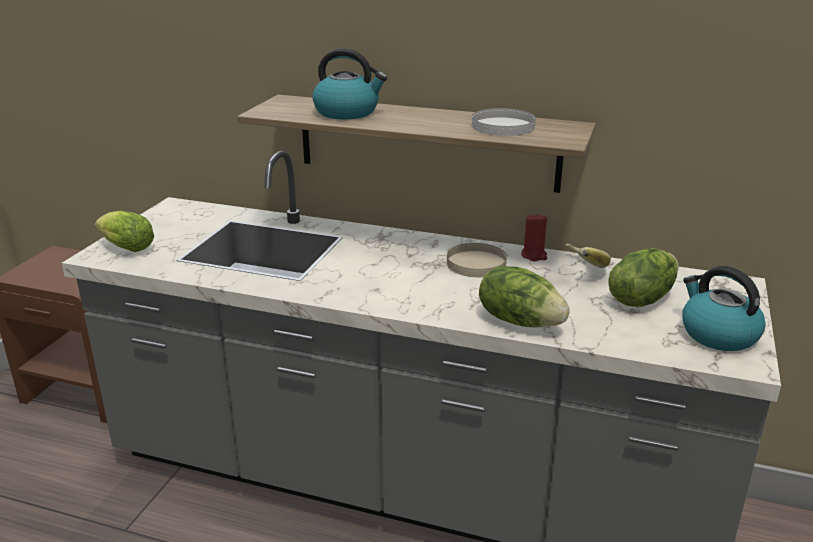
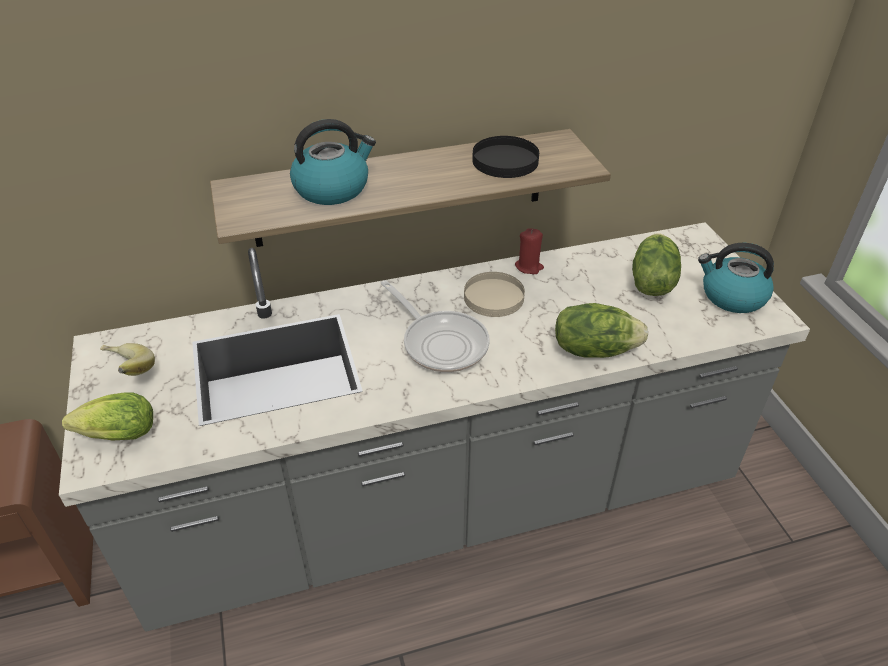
camera: 35 degrees left, 15 degrees up
white plate [472,108,536,136] -> black plate [472,136,539,178]
banana [565,243,611,268] -> banana moved to [100,343,155,376]
none -> frying pan [381,280,490,372]

